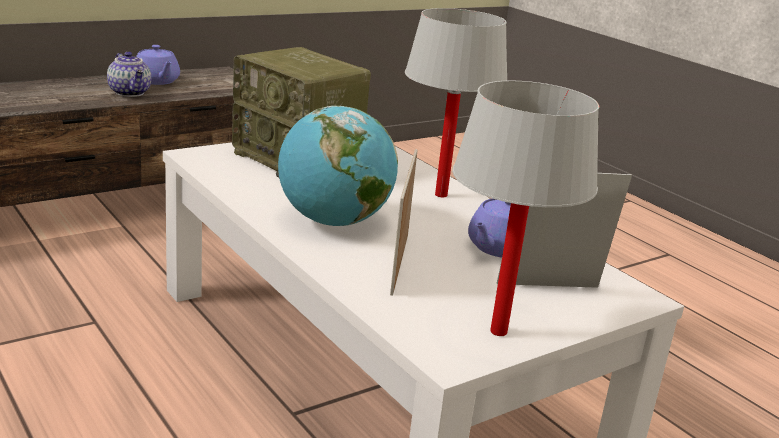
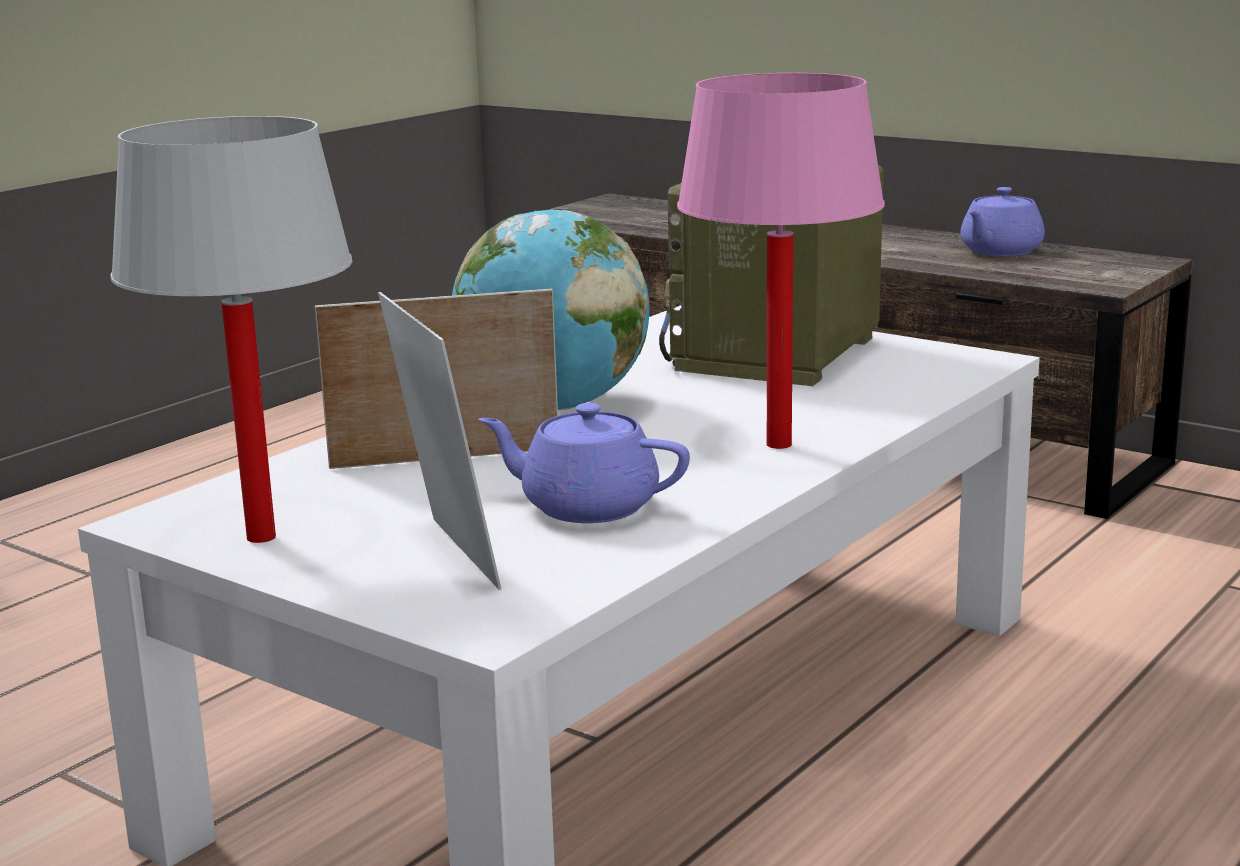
camera: 75 degrees right, 5 degrees down
teapot [107,52,151,97] -> none
white table lamp [405,8,507,197] -> pink table lamp [677,73,885,449]

